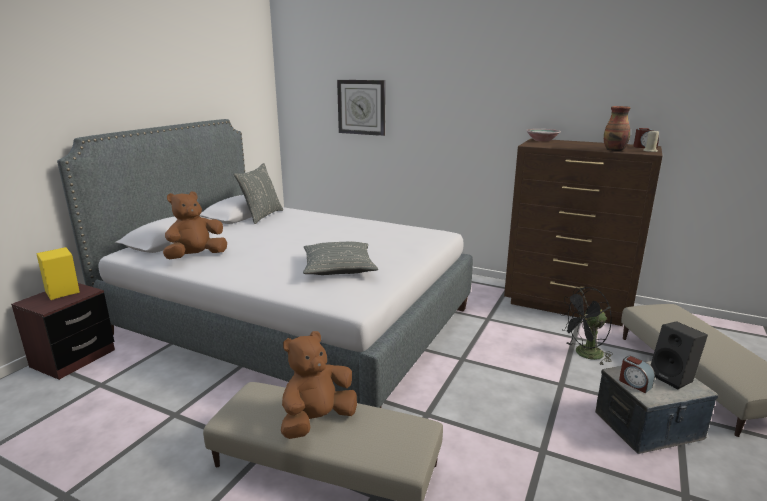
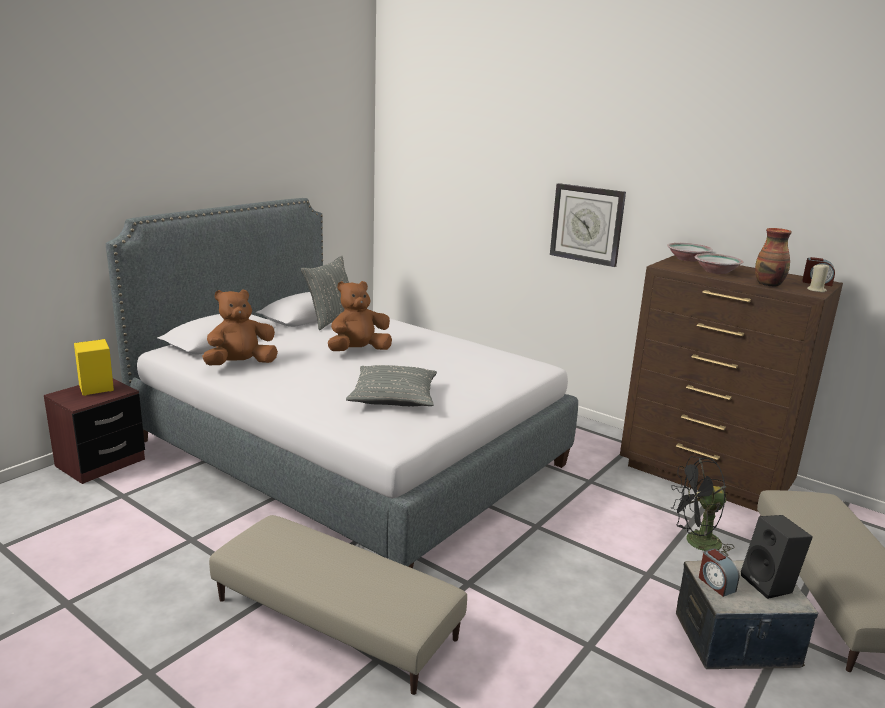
camera: 10 degrees right, 0 degrees up
brown plush toy [281,331,357,439] -> brown plush toy moved to [328,281,392,351]
wall clock [337,80,385,136] -> wall clock moved to [550,183,626,267]
none -> bowl [695,253,743,274]

